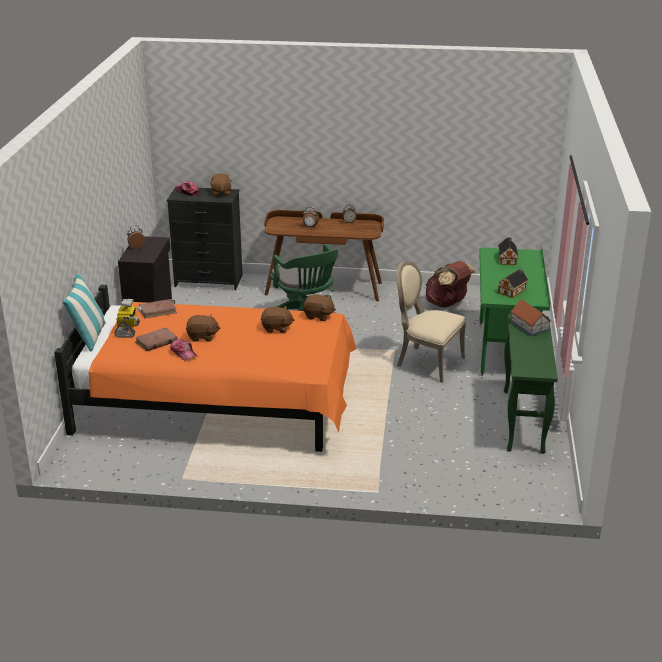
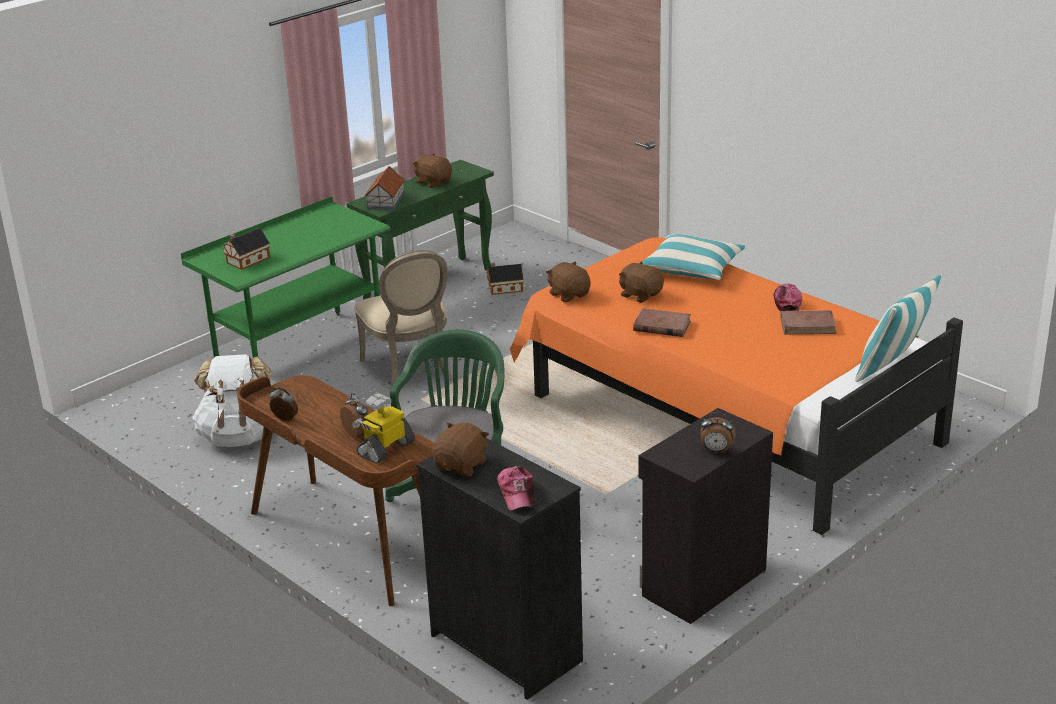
camera: 140 degrees left, 0 degrees up
toy robot [115,299,142,338] -> toy robot moved to [352,393,415,463]
brown book [139,299,177,319] -> brown book moved to [633,308,691,337]
brown plush toy [186,314,220,342] -> brown plush toy moved to [413,154,452,188]
brown backpack [426,261,476,307] -> white backpack [192,354,272,447]
toy house [498,268,528,298] -> toy house moved to [487,263,524,295]
none -> pillow [642,234,745,280]

